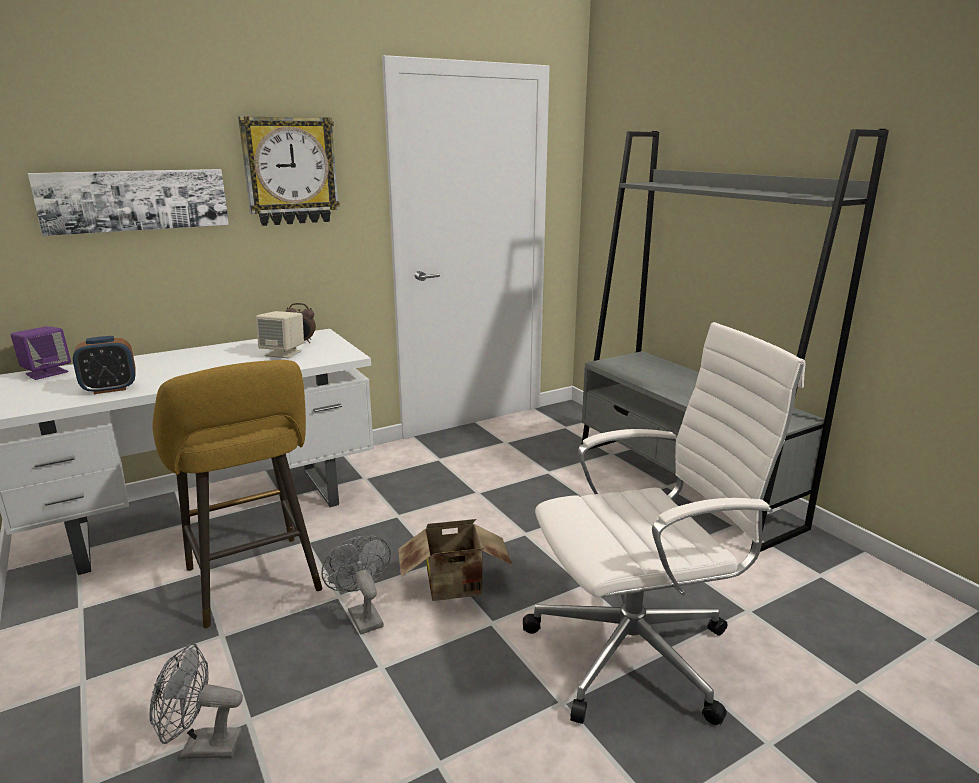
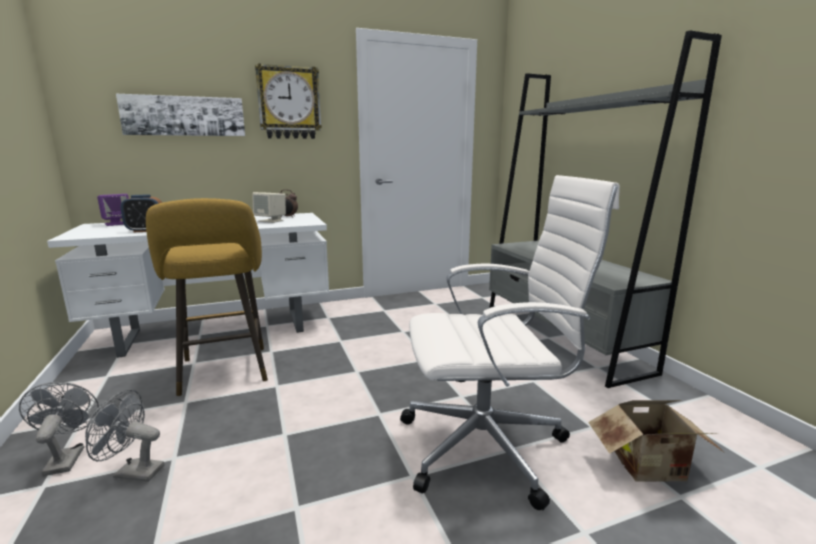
camera: 10 degrees right, 5 degrees down
grey fan [321,535,391,635] -> grey fan moved to [19,382,99,476]
cardboard box [398,519,512,601] -> cardboard box moved to [588,400,725,482]

